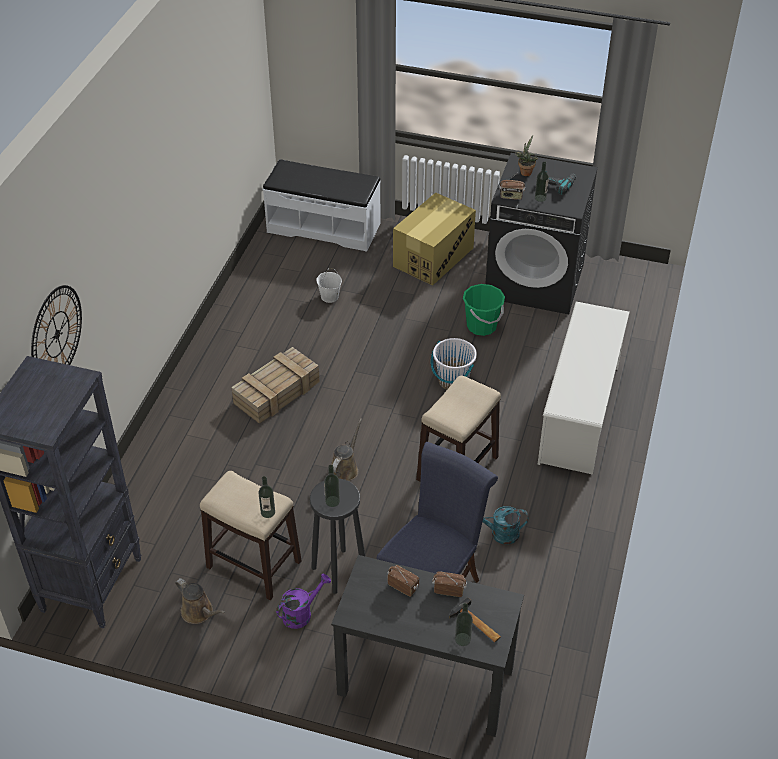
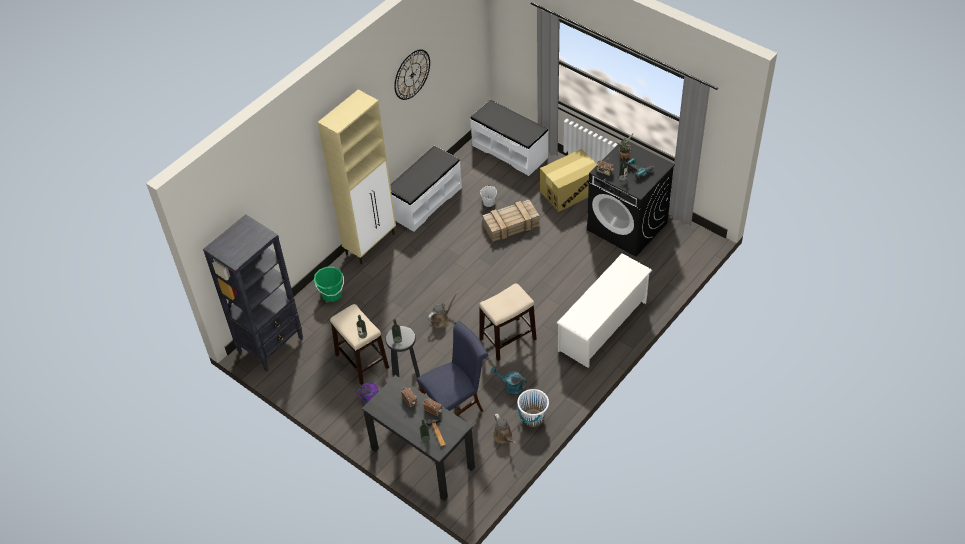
camera: 25 degrees right, 5 degrees up
wall clock [31,285,82,365] -> wall clock moved to [394,49,430,100]
brown watering can [175,578,225,624] -> brown watering can moved to [493,414,516,444]
crate [231,347,320,424] -> crate moved to [482,200,540,242]
white bucket [431,338,477,390] -> white bucket moved to [517,389,549,427]
green bucket [463,284,505,336] -> green bucket moved to [314,267,344,302]
none -> beige cabinet [318,90,396,264]
none -> white bench [390,146,462,232]

